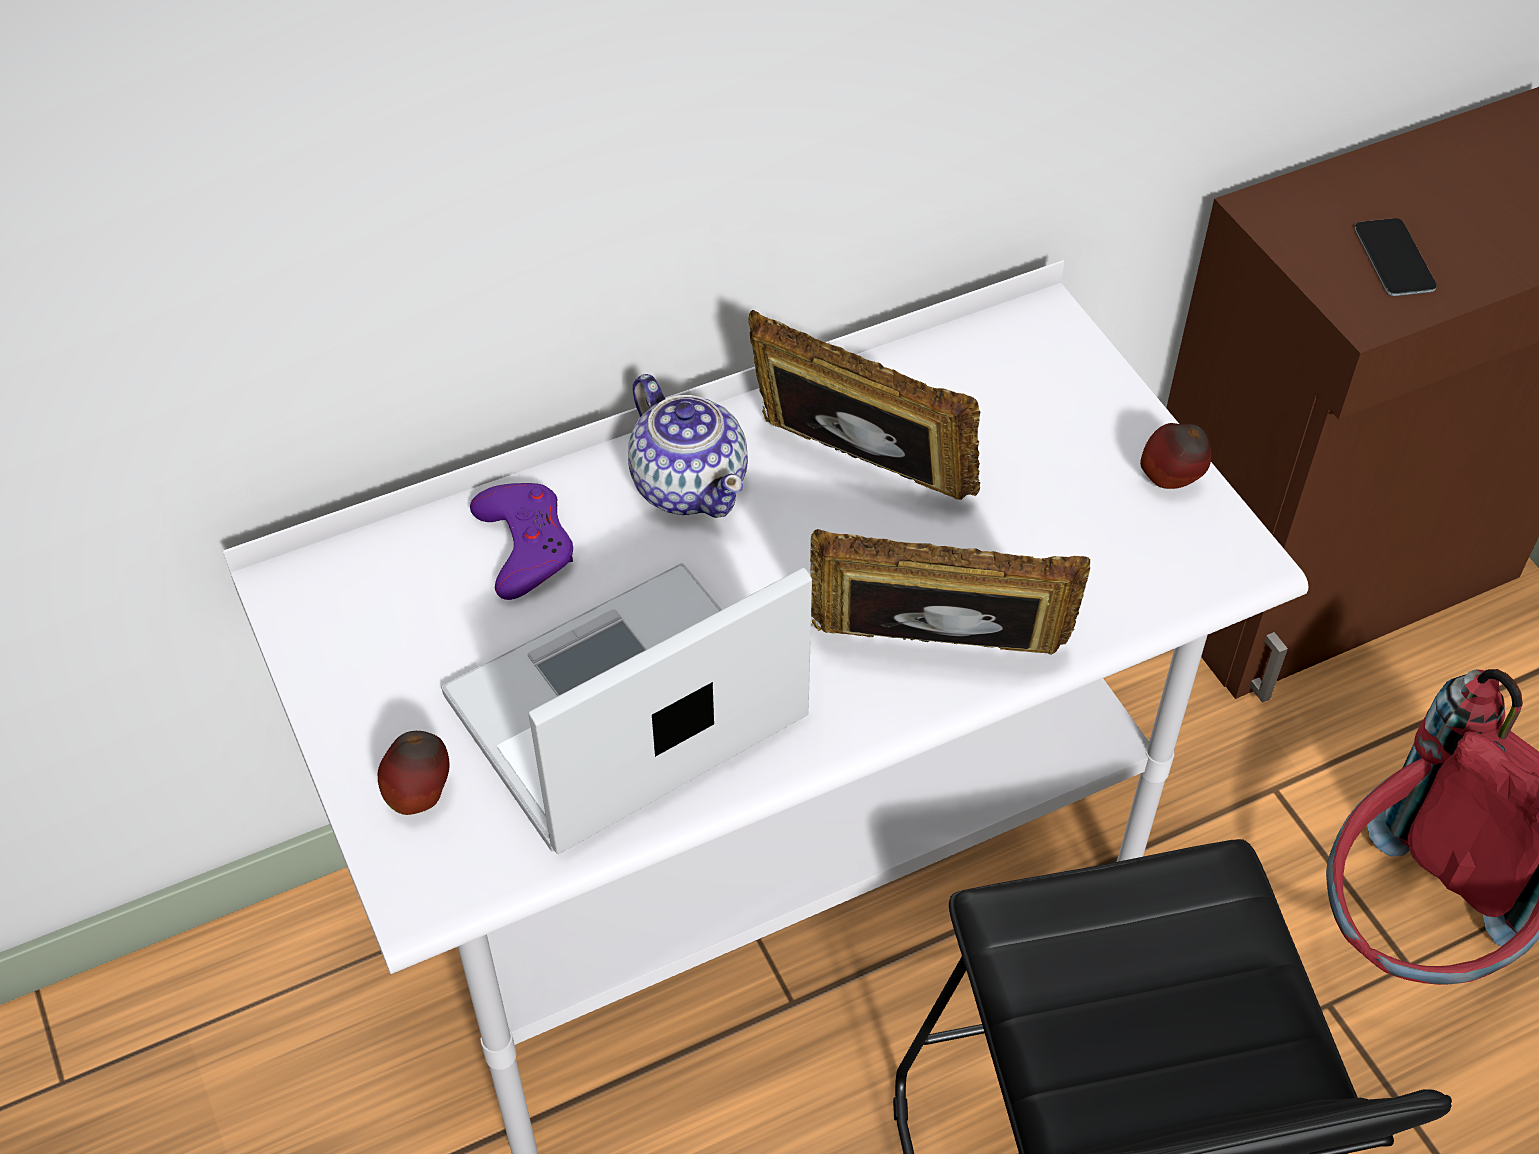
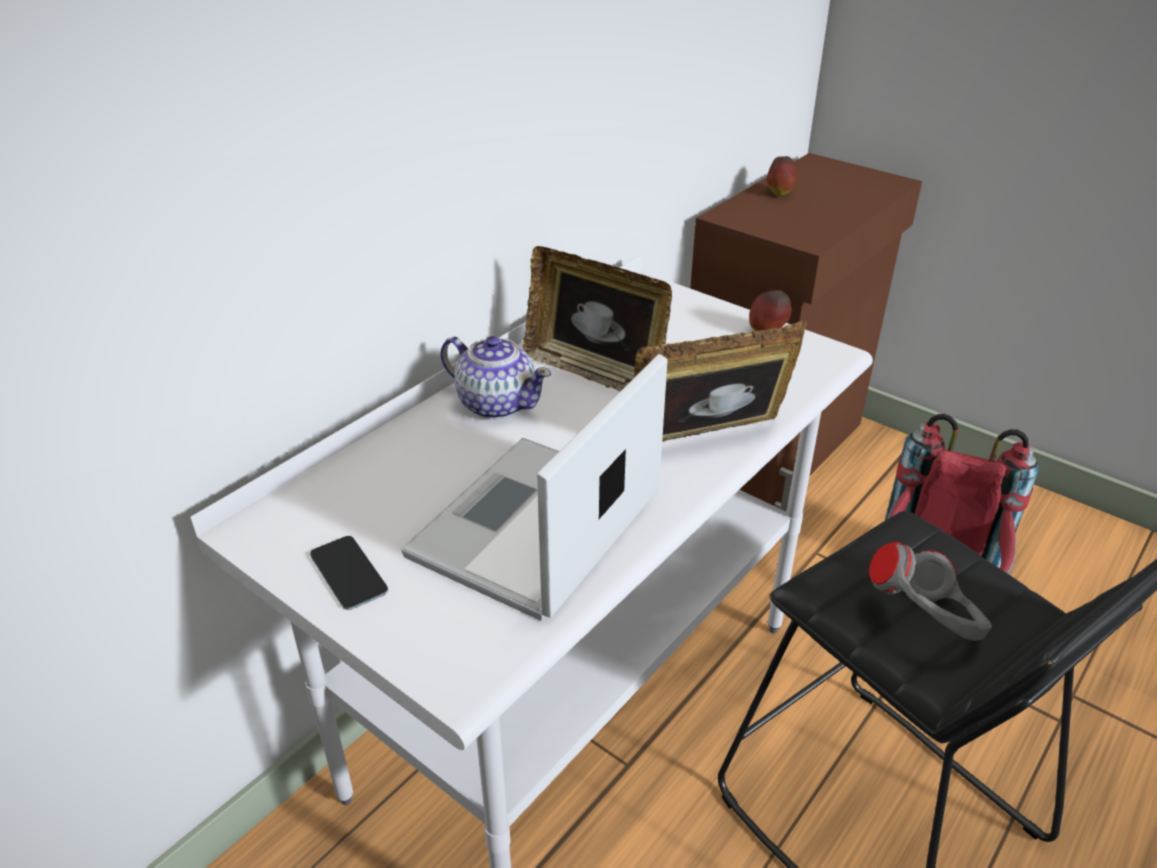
camera: 25 degrees left, 15 degrees down
apple [378,731,450,815] -> apple moved to [766,156,797,196]
purple game controller [470,483,573,600] -> none
picture frame [748,310,980,500] -> picture frame turned 150 degrees counterclockwise [523,246,672,392]
phone [1355,218,1437,296] -> phone moved to [310,536,388,610]
none -> grey headphones [869,542,992,641]

